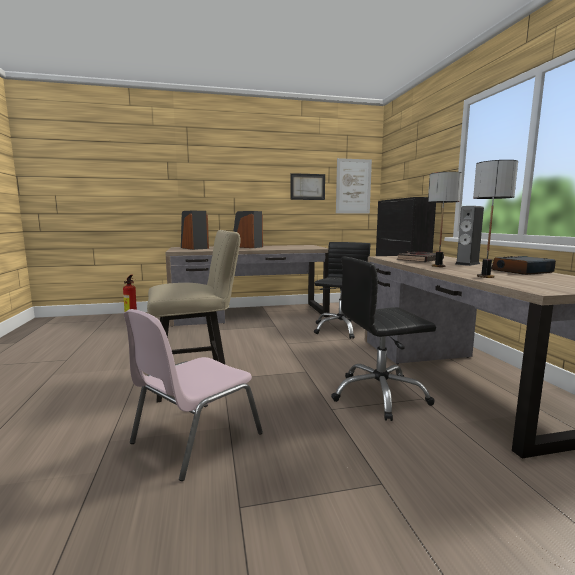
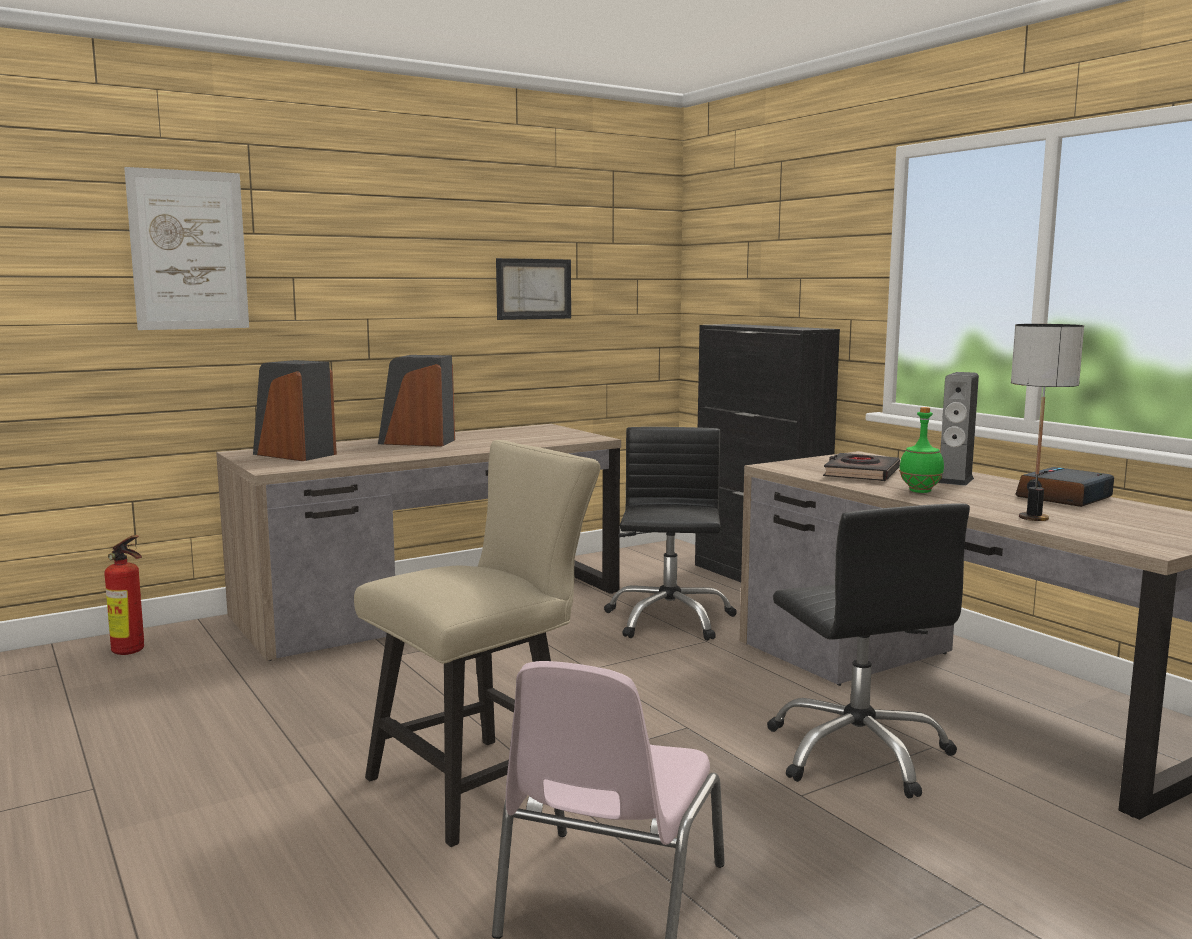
camera: 20 degrees left, 0 degrees up
black office chair [331,256,436,421] -> black office chair turned 75 degrees counterclockwise [767,503,970,798]
picture [336,158,372,214] -> picture moved to [124,167,249,330]
table lamp [428,172,462,267] -> green bottle [899,407,944,493]

